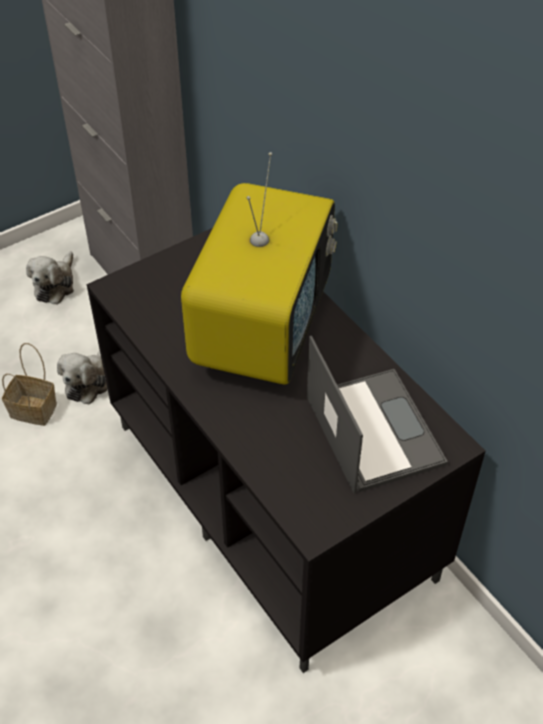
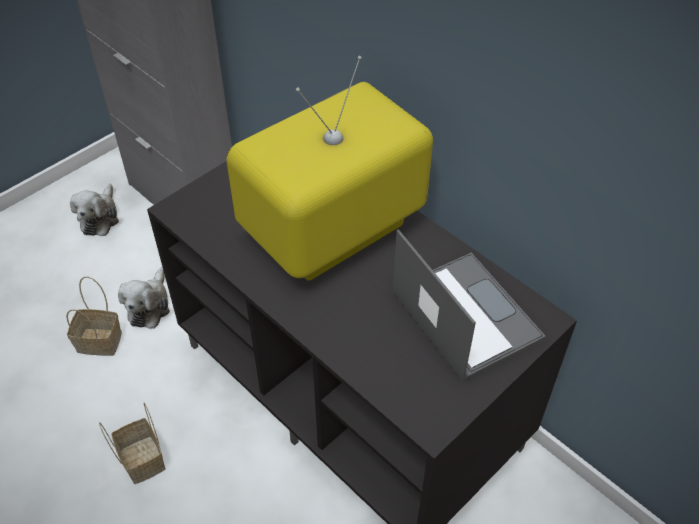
camera: 10 degrees left, 0 degrees up
television [181,152,338,385] -> television turned 135 degrees counterclockwise [227,56,433,281]
none -> basket [99,402,165,484]

